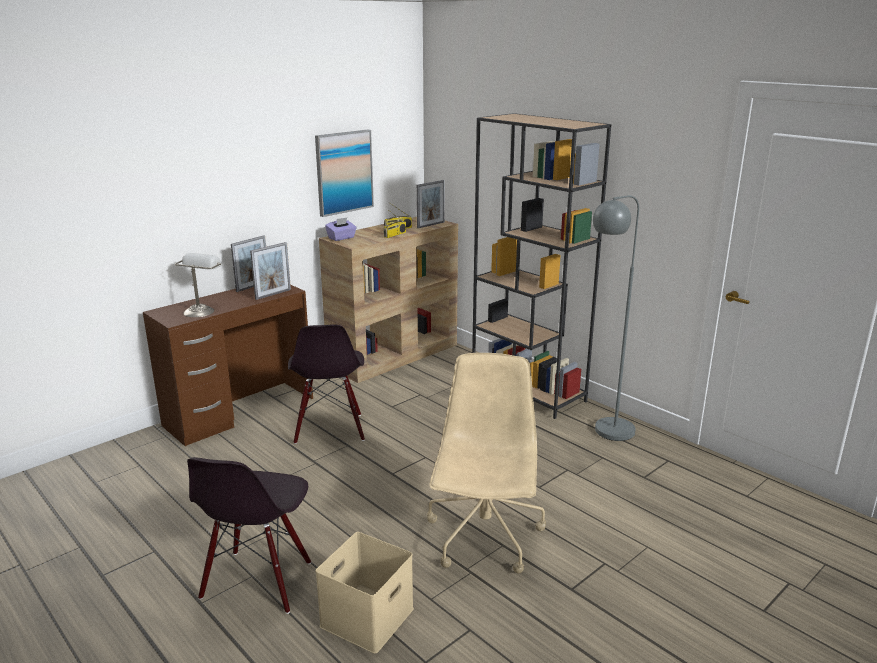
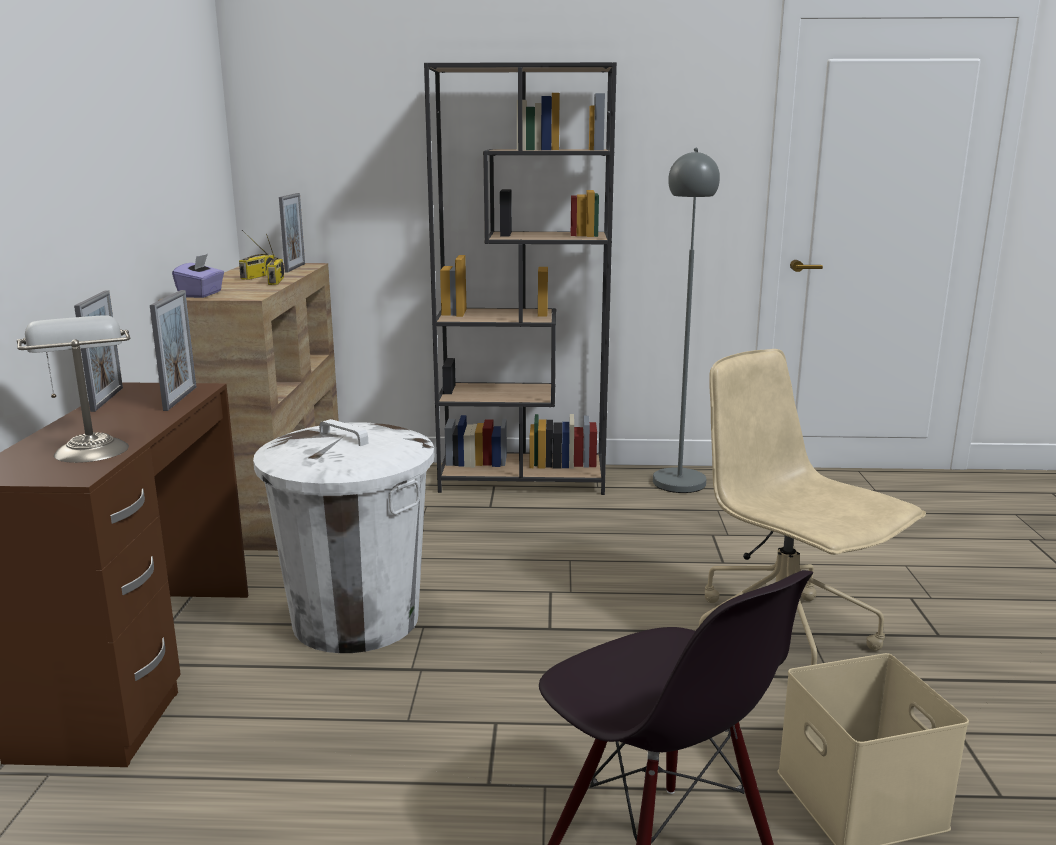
camera: 45 degrees left, 5 degrees down
black chair [288,324,365,444] -> white trash can [253,419,434,653]
picture [315,130,374,217] -> none

